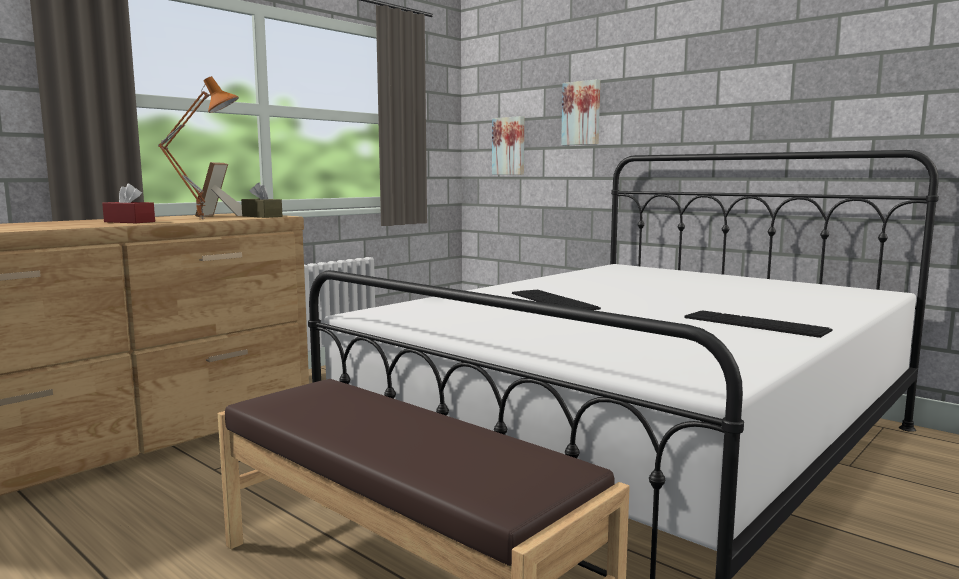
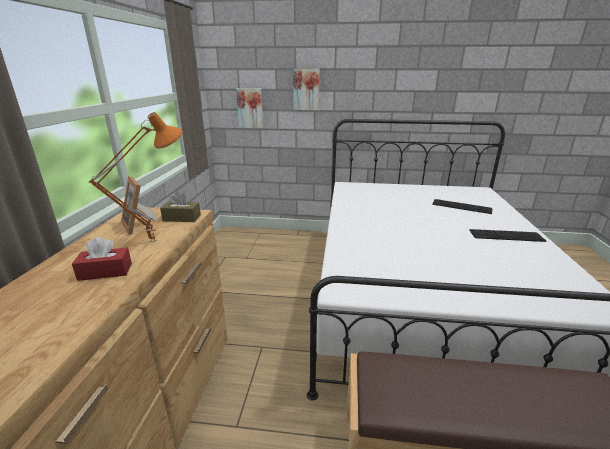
camera: 35 degrees left, 15 degrees up
keyboard [512,290,601,310] -> keyboard moved to [432,199,493,214]

